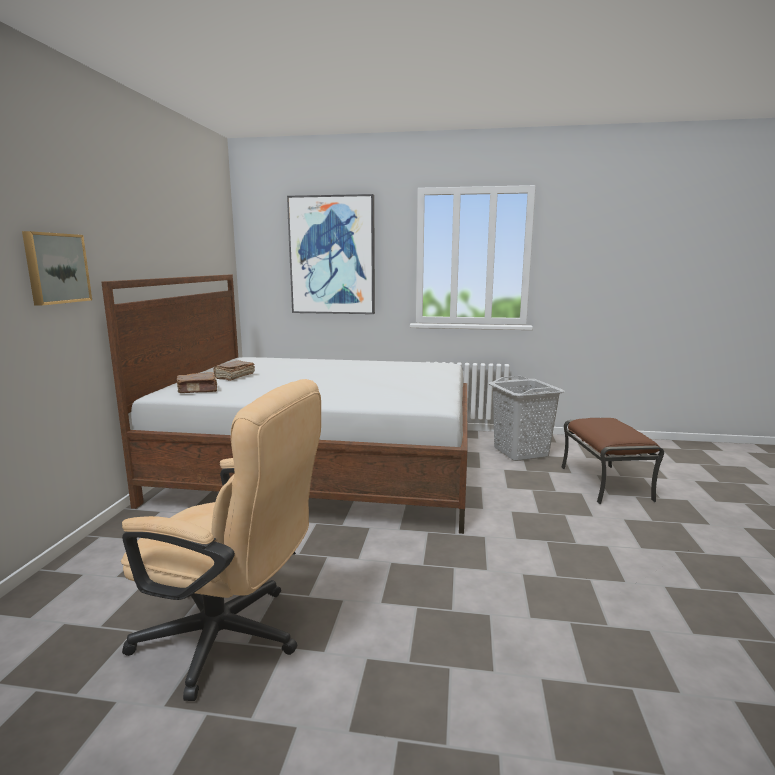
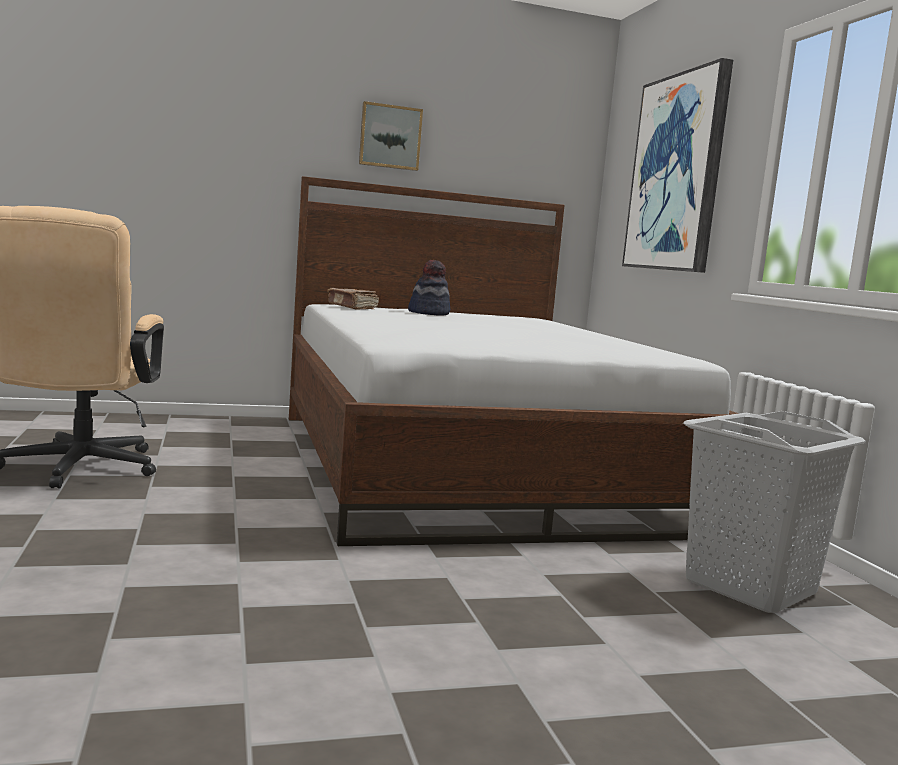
camera: 65 degrees right, 5 degrees down
picture [22,231,92,306] -> picture moved to [359,101,423,171]
brown book [213,360,255,381] -> hat [408,260,450,316]
brown ottoman [561,418,664,504] -> none

